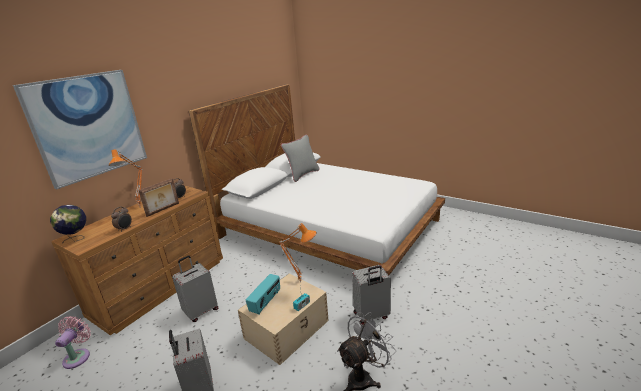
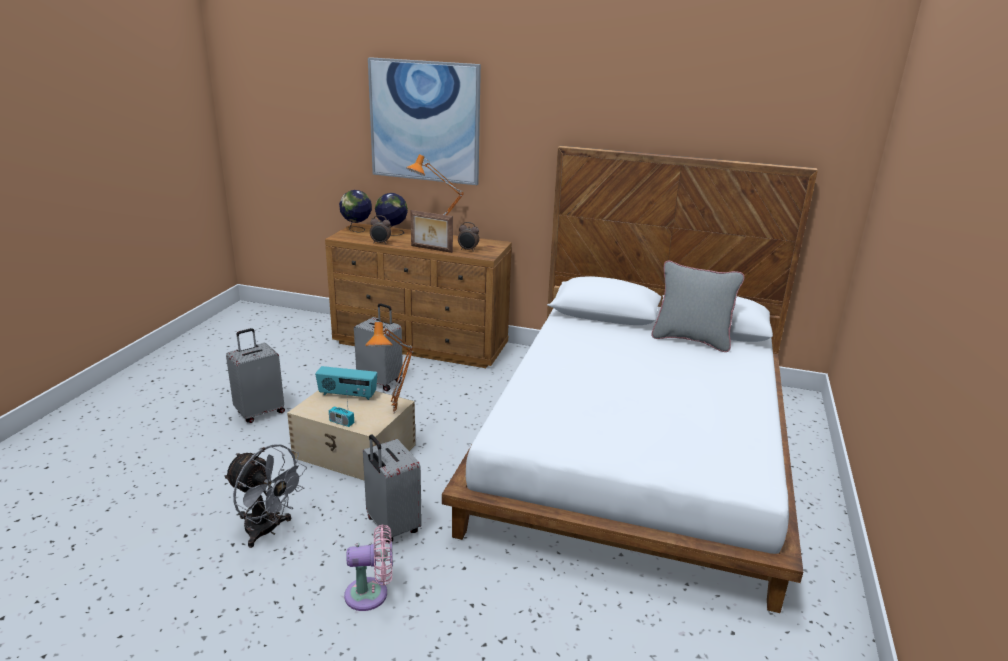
camera: 70 degrees right, 0 degrees up
pink fan [55,316,91,369] -> pink fan moved to [344,524,393,611]
none -> globe [375,193,408,236]

